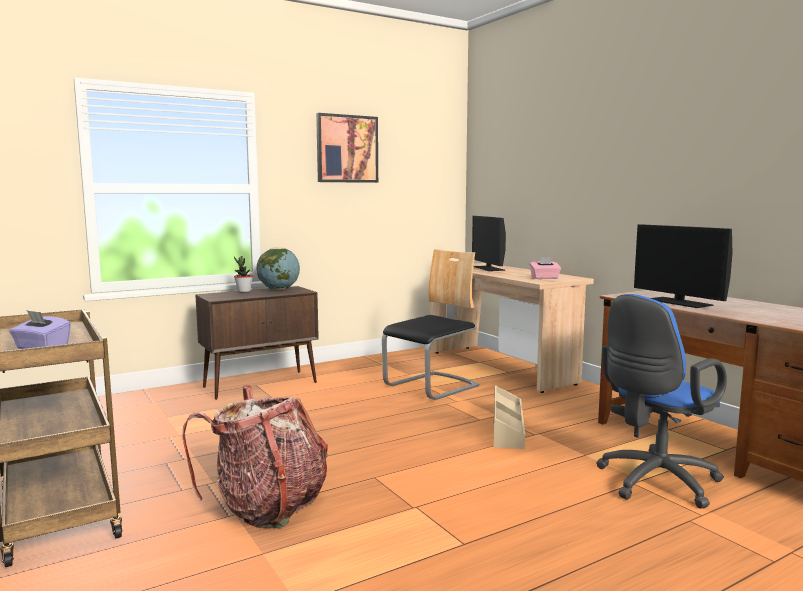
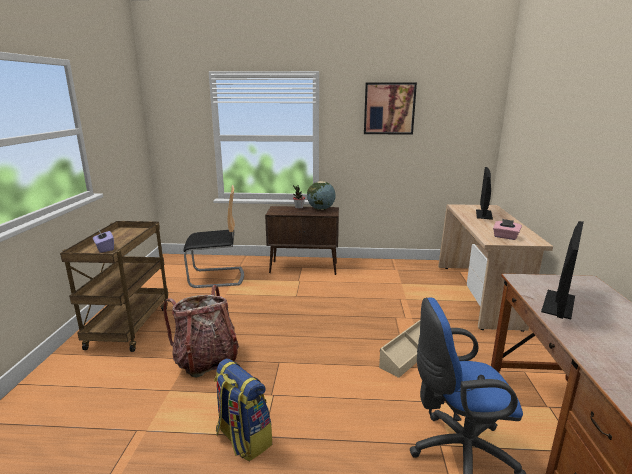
camera: 35 degrees right, 10 degrees up
chair [382,249,479,400] -> chair moved to [183,185,244,288]
monitor [634,224,732,308] -> monitor turned 150 degrees counterclockwise [541,221,584,319]
none -> backpack [214,359,272,461]

